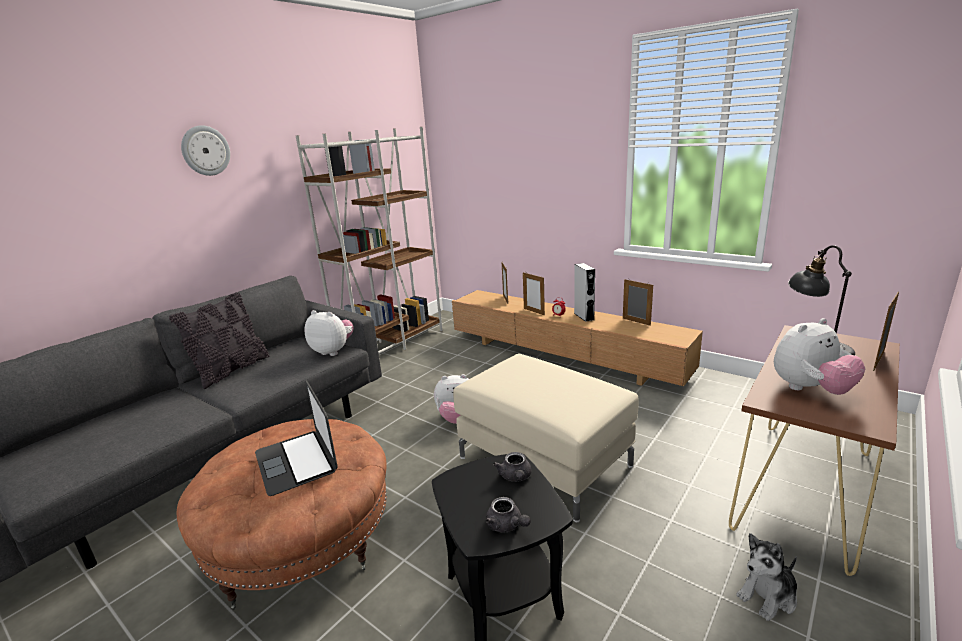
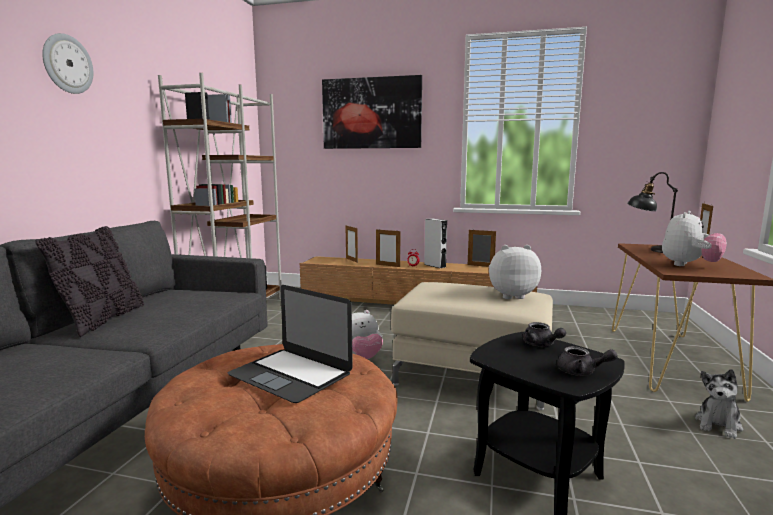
camera: 25 degrees left, 10 degrees down
plush toy [304,310,354,356] -> plush toy moved to [489,245,541,299]
none -> picture [322,75,422,149]

